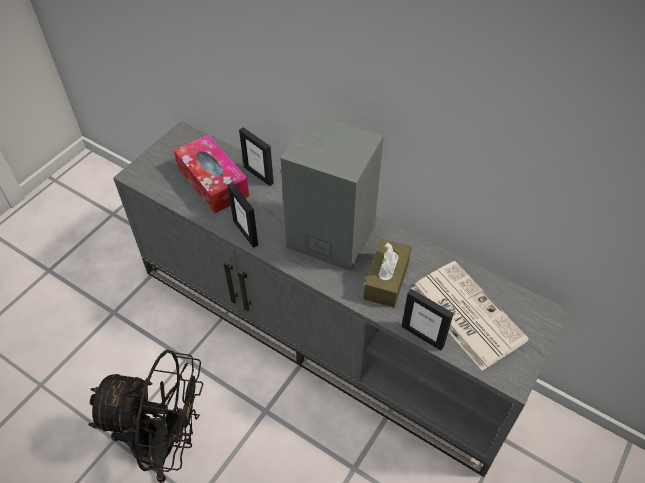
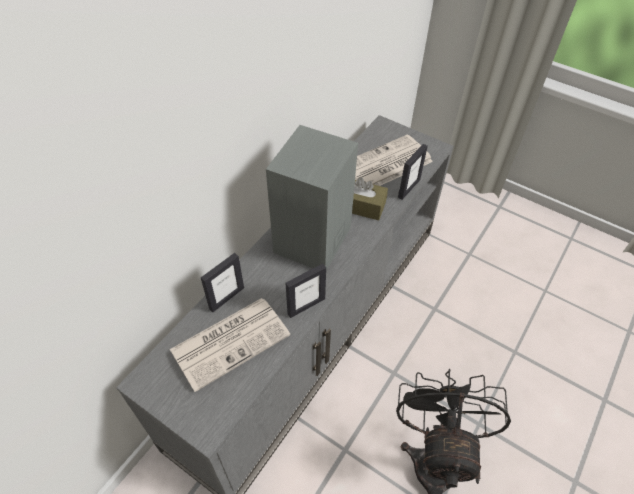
camera: 90 degrees left, 0 degrees up
tissue box [174,135,249,214] -> newspaper [170,298,290,392]

